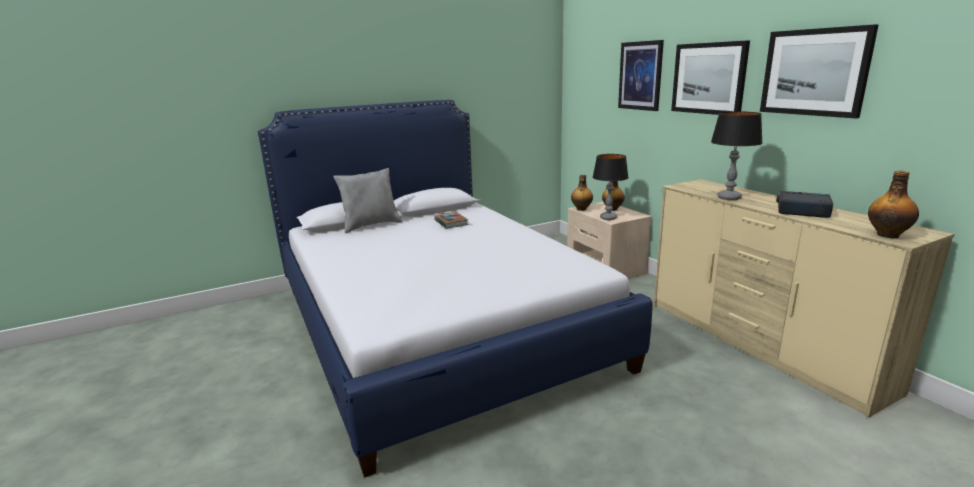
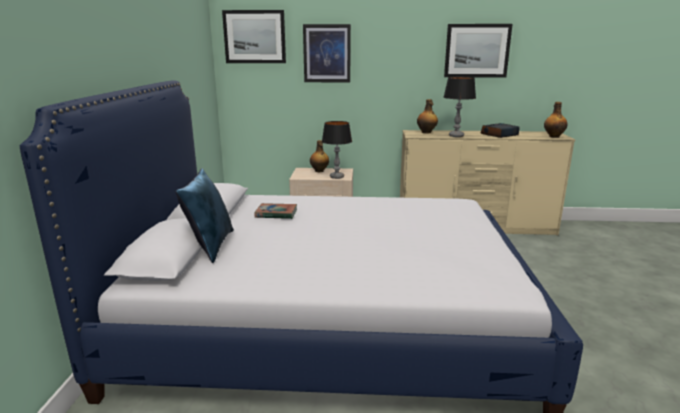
camera: 60 degrees left, 0 degrees up
grey pillow [333,168,402,233] -> blue pillow [176,168,234,263]
bottle [571,175,593,211] -> bottle moved to [417,99,438,133]
picture [671,40,750,115] -> picture moved to [222,10,286,63]

